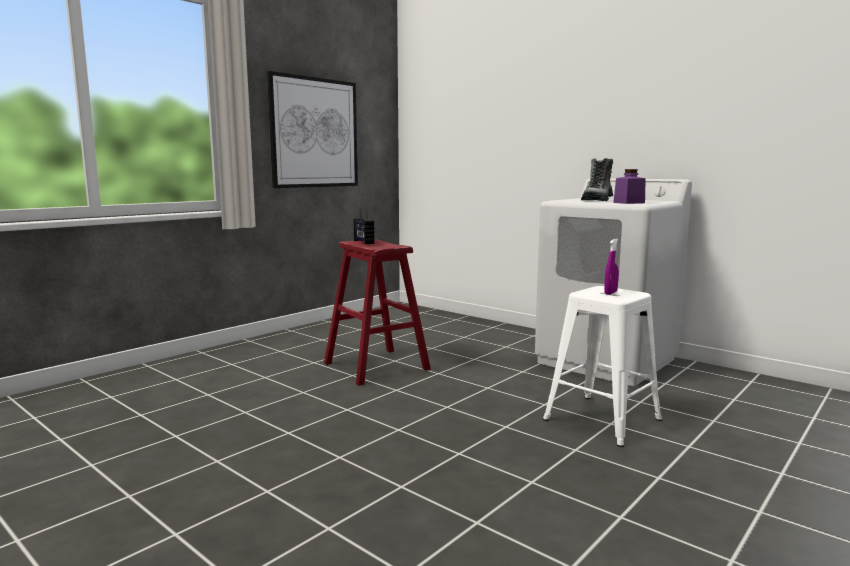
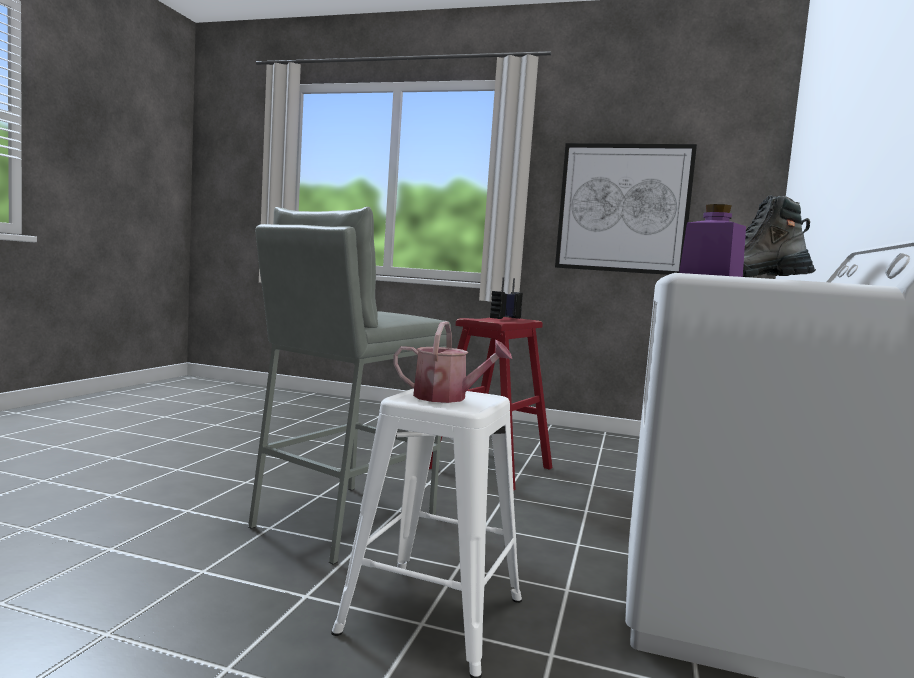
camera: 65 degrees right, 5 degrees down
purple spray bottle [604,239,619,295] -> watering can [393,322,512,403]
none -> grey stool [248,207,451,564]

